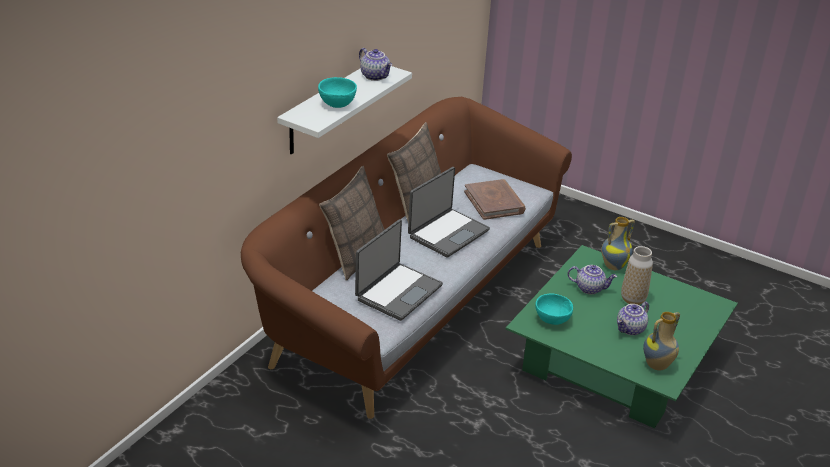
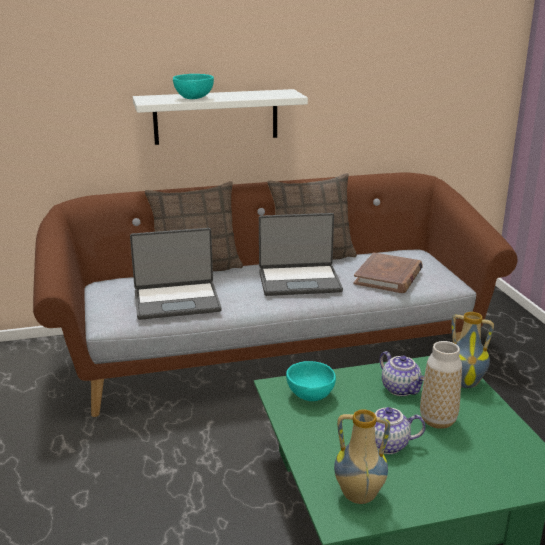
camera: 45 degrees right, 10 degrees down
teapot [359,48,392,81] -> none

